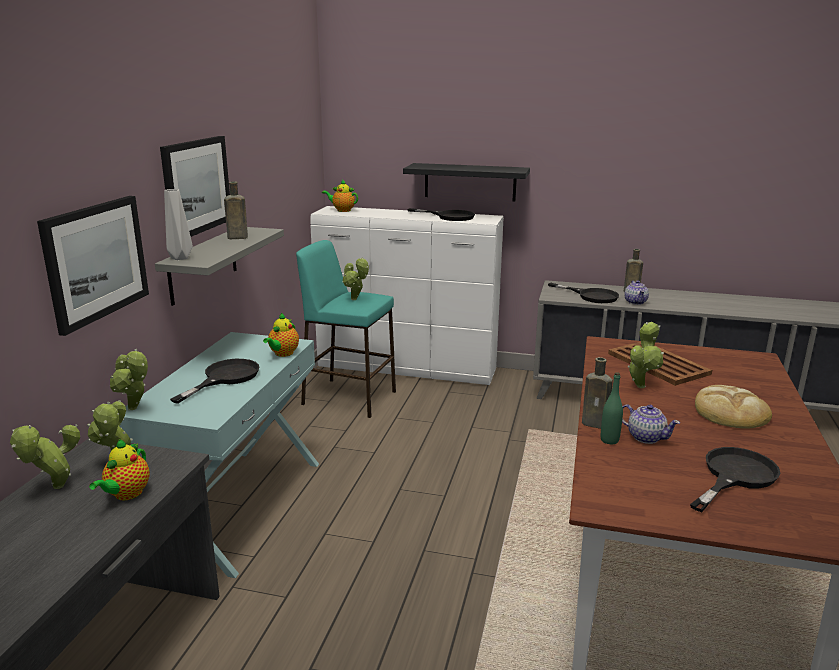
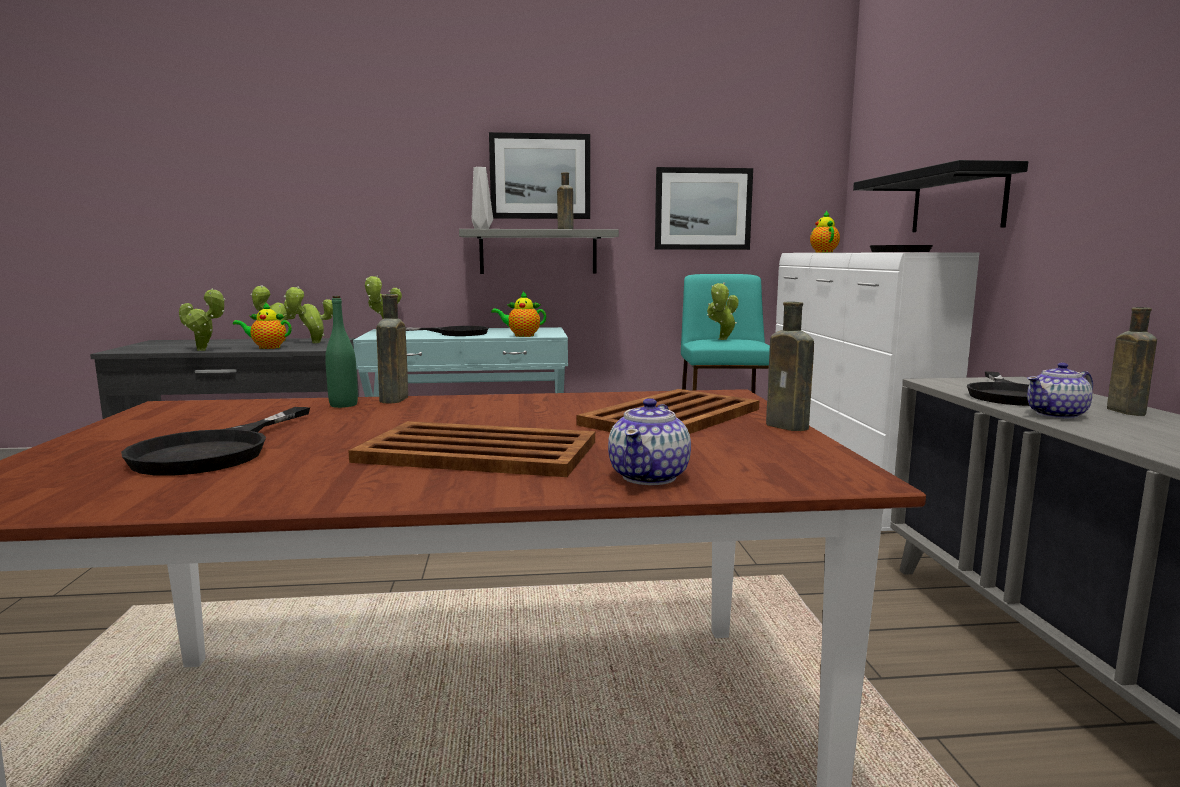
camera: 70 degrees right, 10 degrees down
picture [37,196,149,336] -> picture moved to [655,167,753,250]
teapot [622,404,680,444] -> teapot moved to [608,398,691,485]
potted plant [627,322,664,388] -> potted plant moved to [179,288,226,351]
black frying pan [690,447,780,512] -> black frying pan turned 75 degrees clockwise [121,407,310,476]
bread [695,385,772,429] -> brown tray [348,421,595,477]
none -> brown bottle [766,302,814,431]

